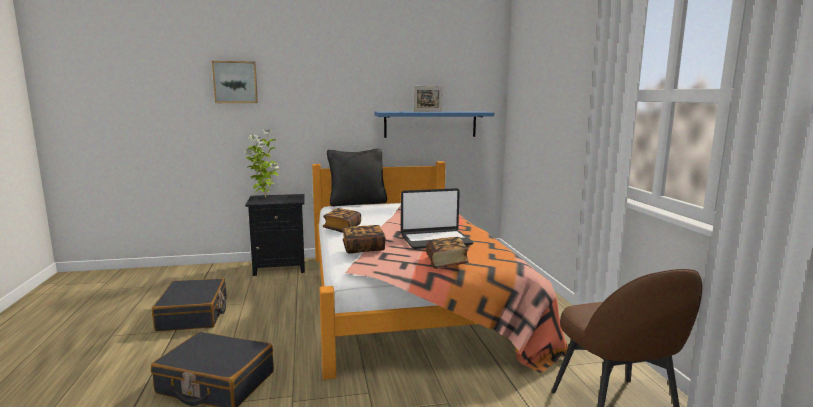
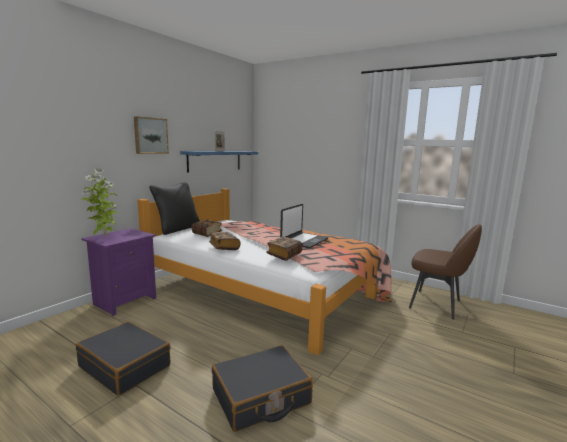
camera: 45 degrees left, 0 degrees up
picture [212,61,258,103] -> picture moved to [134,116,169,154]
black nightstand [245,194,305,276] -> purple nightstand [81,228,156,316]
book [426,237,469,269] -> book moved to [192,219,223,237]

